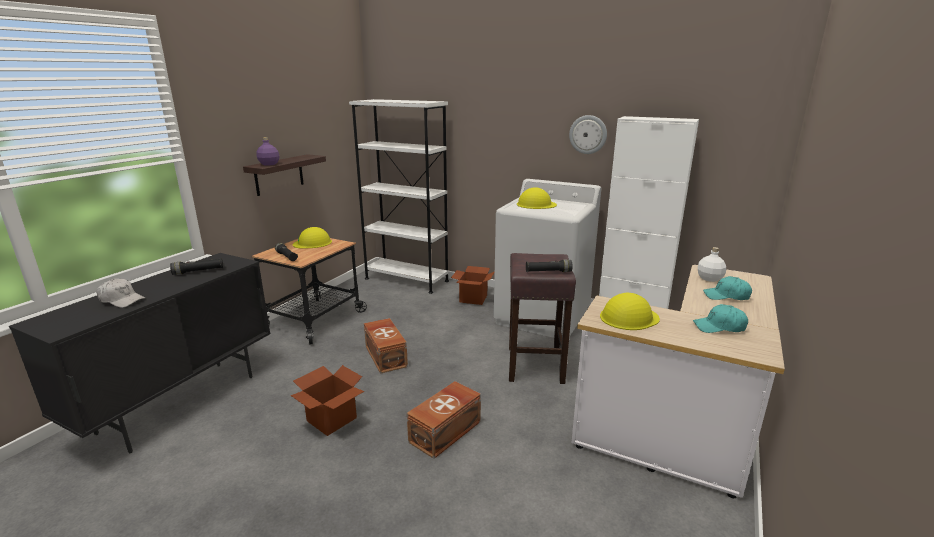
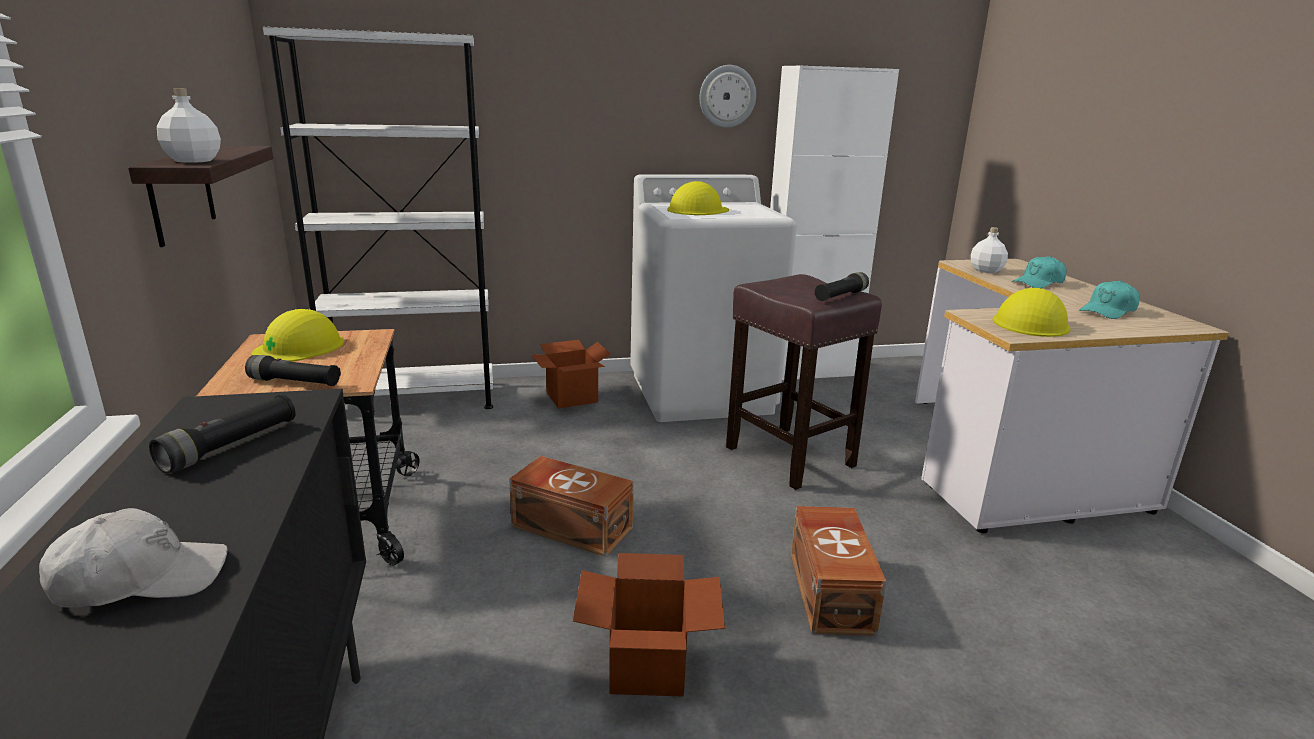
camera: 40 degrees left, 0 degrees up
purple bottle [256,137,279,166] -> white bottle [157,88,221,163]

